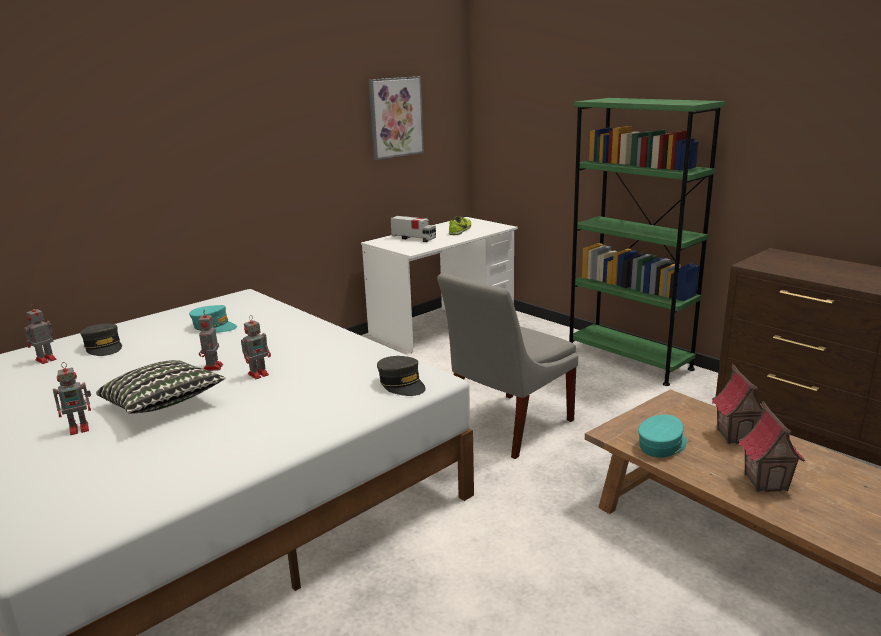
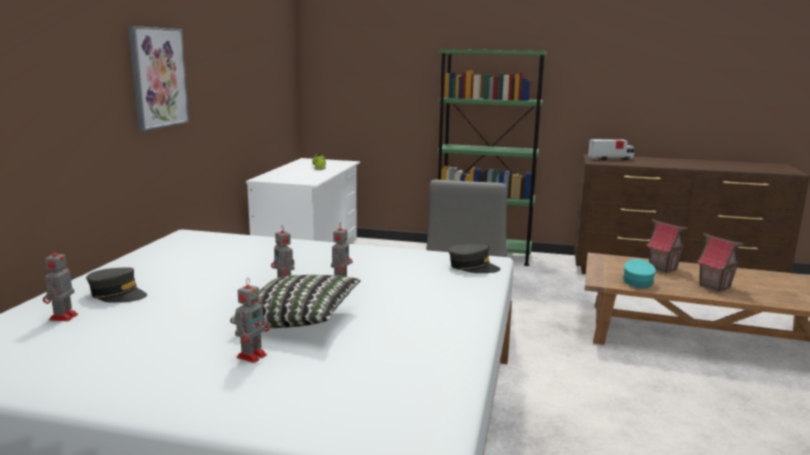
camera: 35 degrees left, 5 degrees down
turquoise cap [189,305,237,333] -> none
picture [369,76,424,160] -> picture moved to [128,26,189,131]
toy truck [391,216,436,242] -> toy truck moved to [588,139,635,160]

